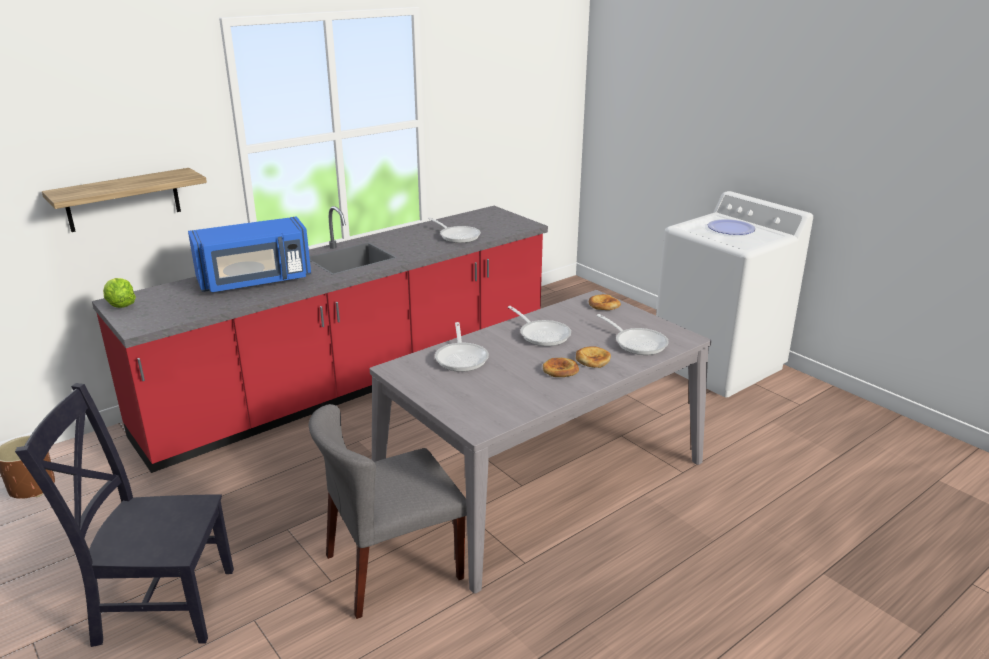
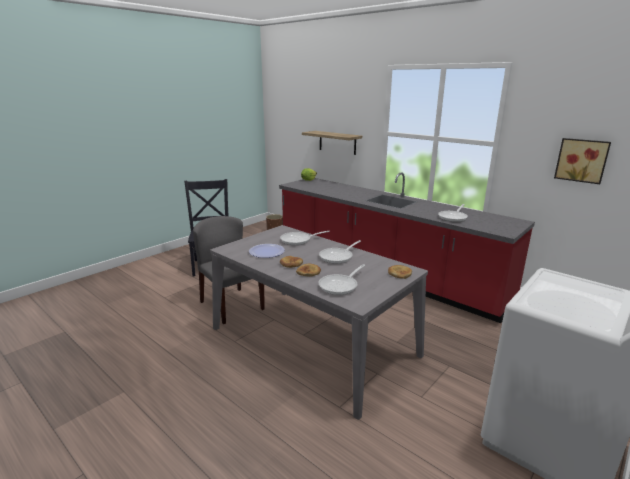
camera: 80 degrees right, 5 degrees down
blue microwave [188,216,311,292] -> none
plate [708,219,756,235] -> plate moved to [249,244,285,258]
none -> picture [554,138,611,184]

